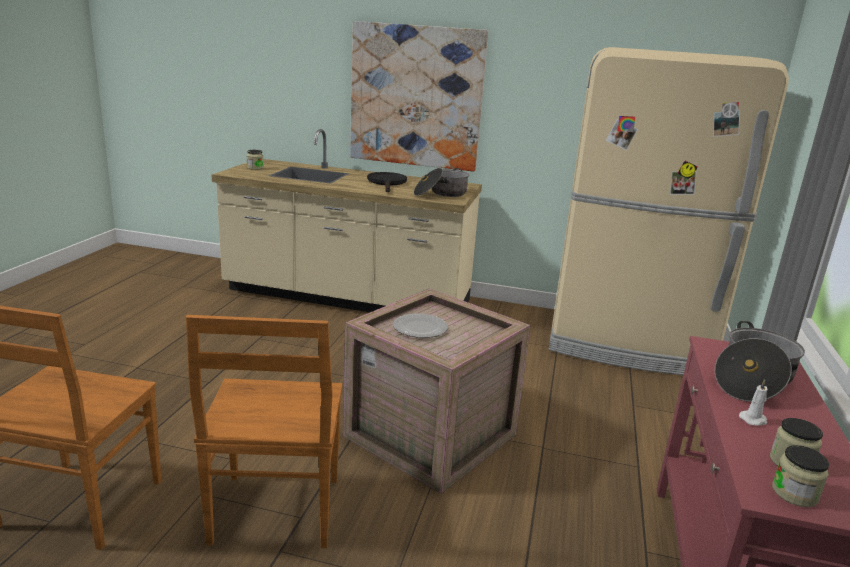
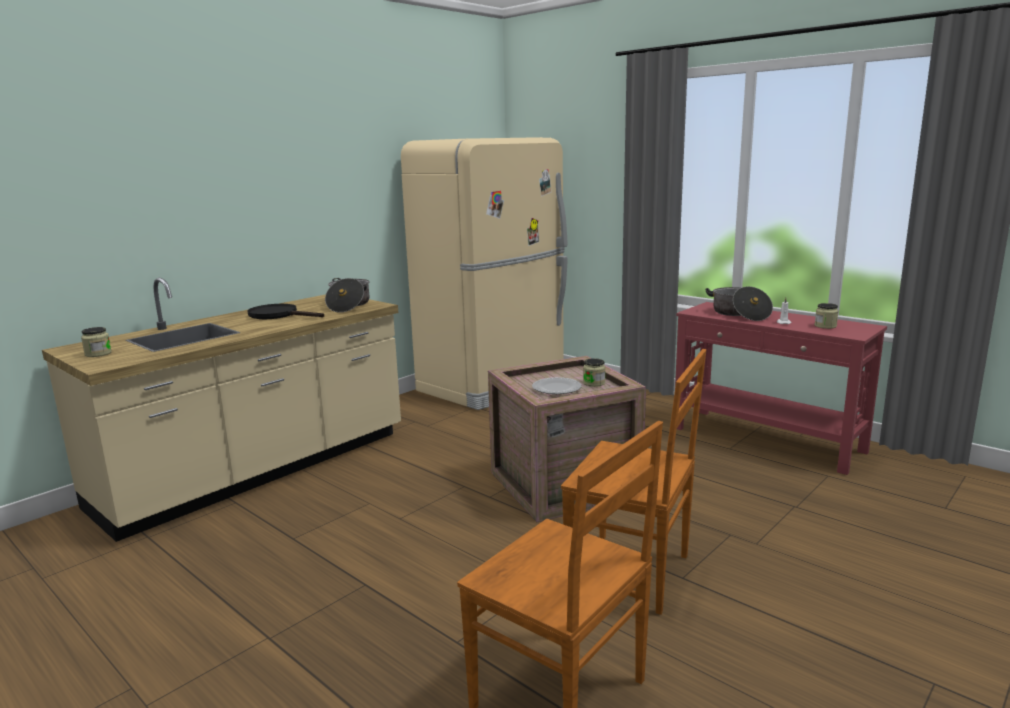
camera: 60 degrees left, 5 degrees down
picture [350,21,488,172] -> none
jar [772,445,829,507] -> jar moved to [583,358,605,387]

